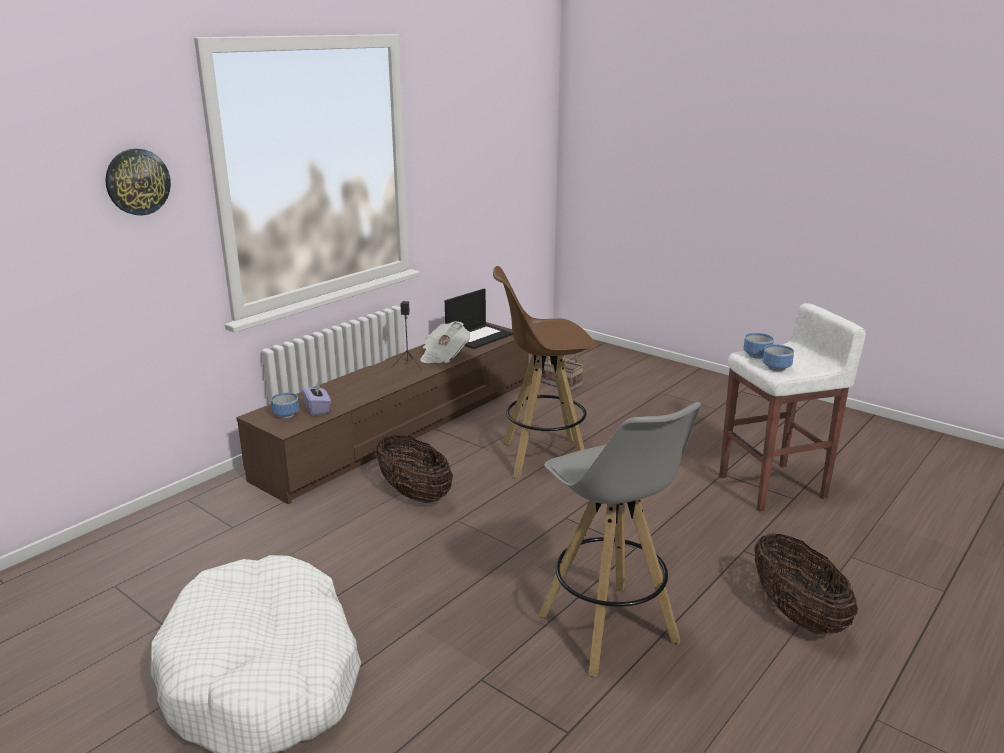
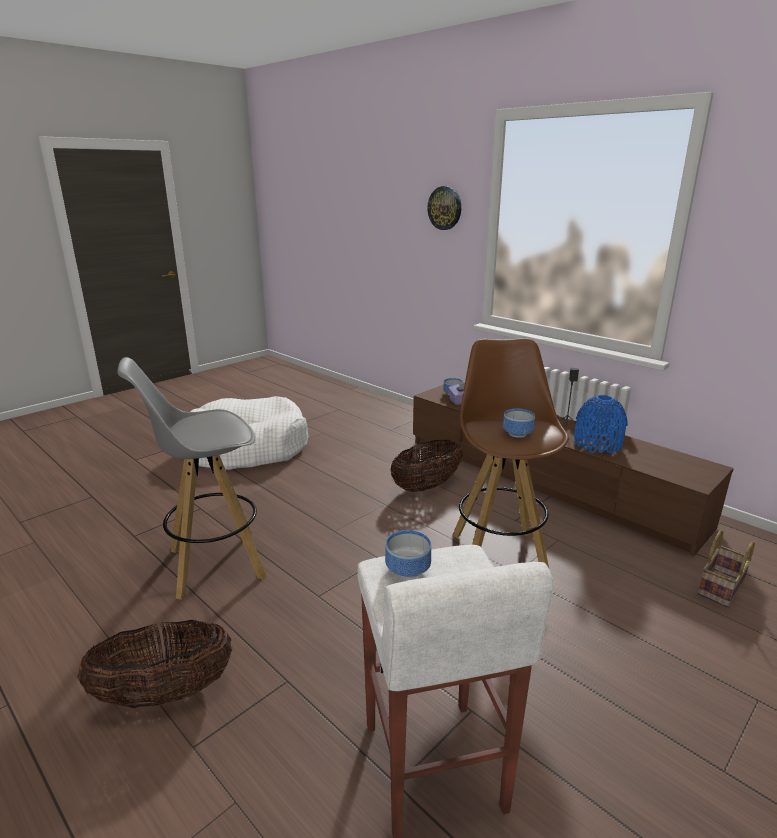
camera: 95 degrees right, 0 degrees up
newspaper [420,321,470,363] -> blue vase [574,395,628,454]
laptop [445,289,513,349] -> none
bowl [743,333,773,359] -> bowl moved to [503,409,535,438]

